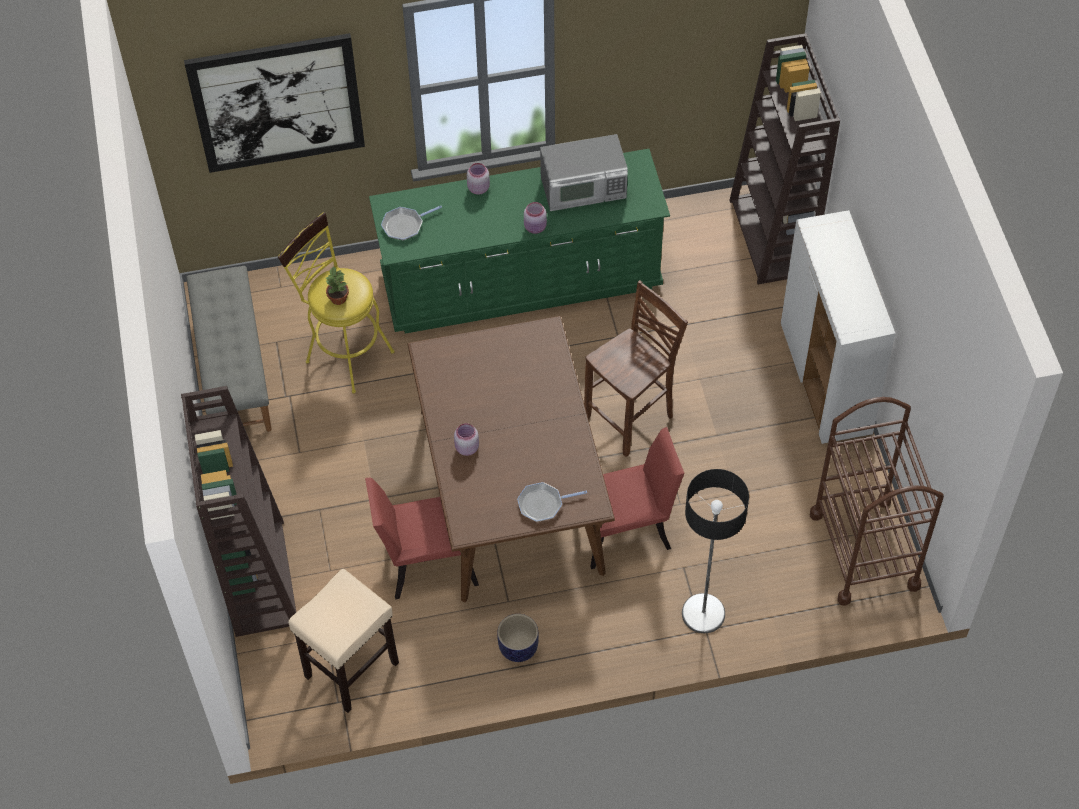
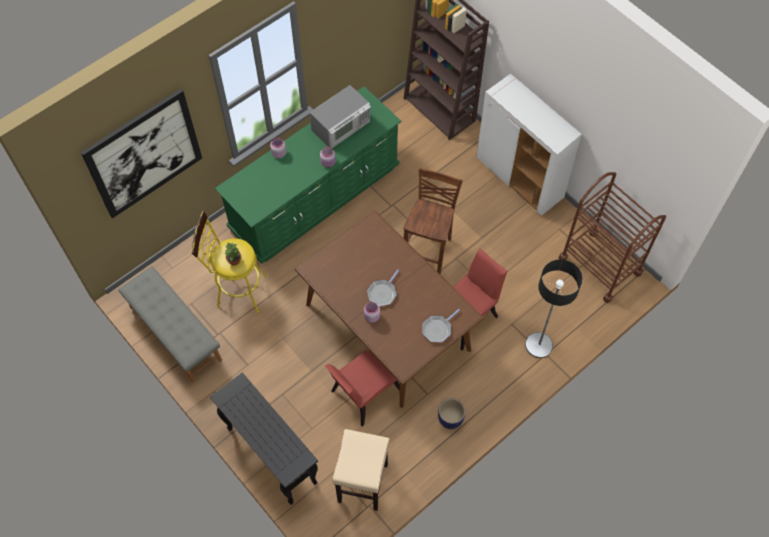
camera: 30 degrees left, 5 degrees up
brown bookcase [181,386,296,637] -> black console table [210,372,318,505]
frying pan [381,206,442,241] -> frying pan moved to [367,269,399,306]

